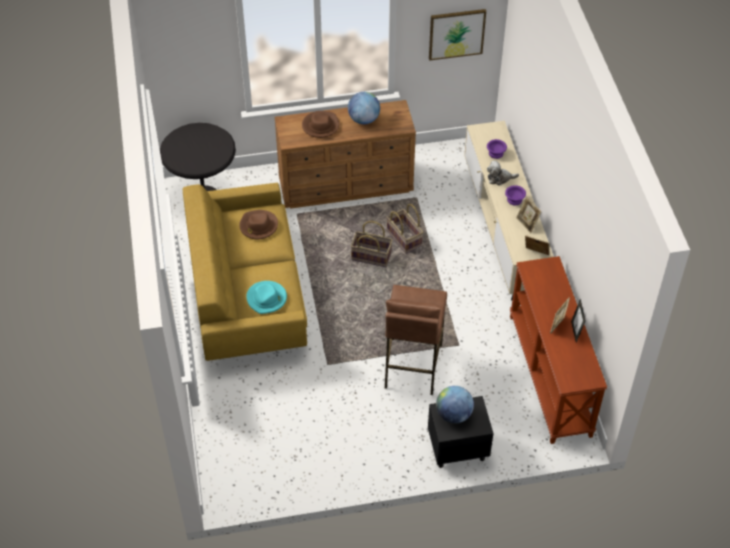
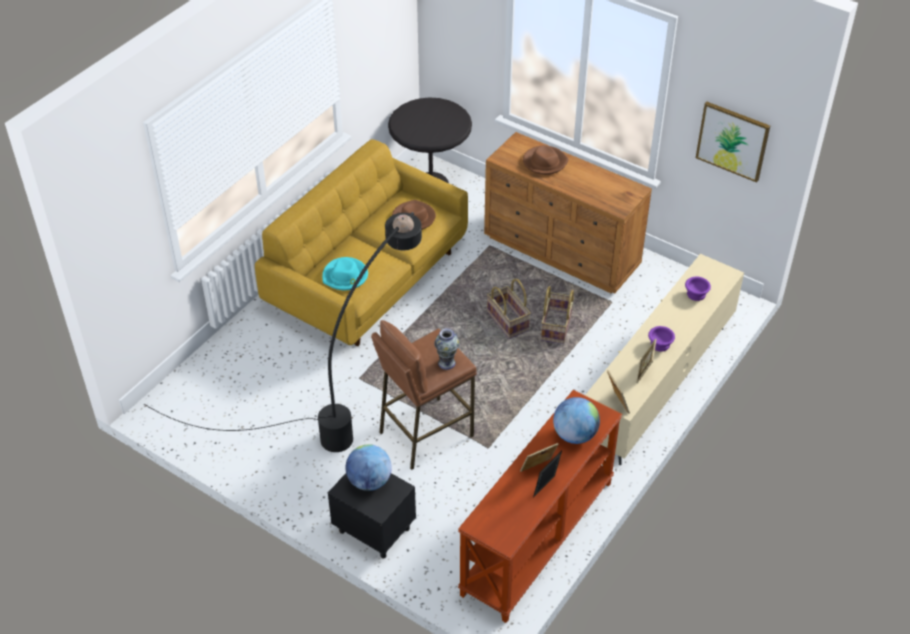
camera: 45 degrees right, 5 degrees down
globe [348,92,380,124] -> globe moved to [553,397,600,444]
plush toy [487,161,519,186] -> none
none -> black floor lamp [144,212,422,452]
none -> vase [434,328,460,370]

